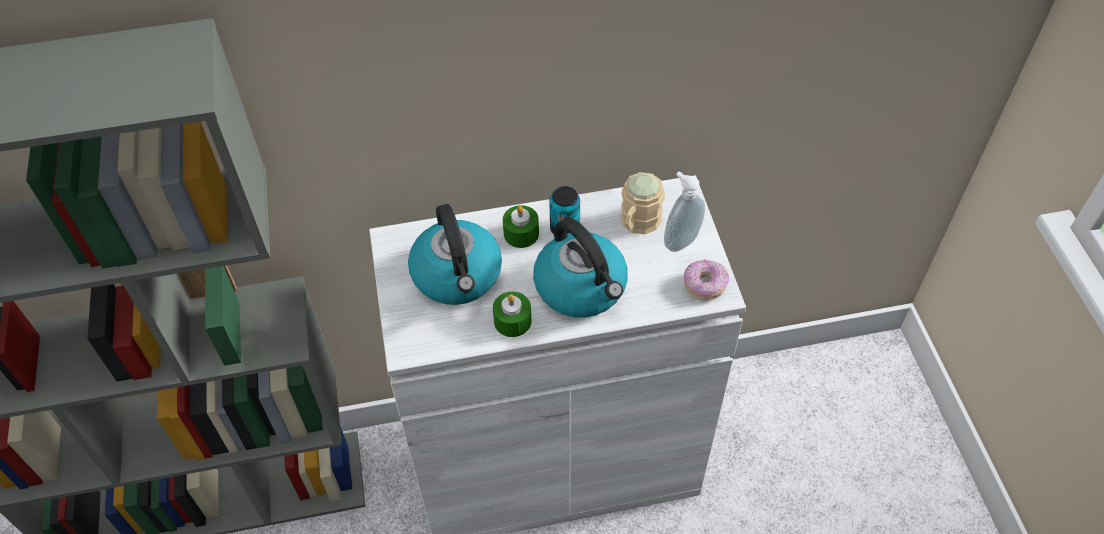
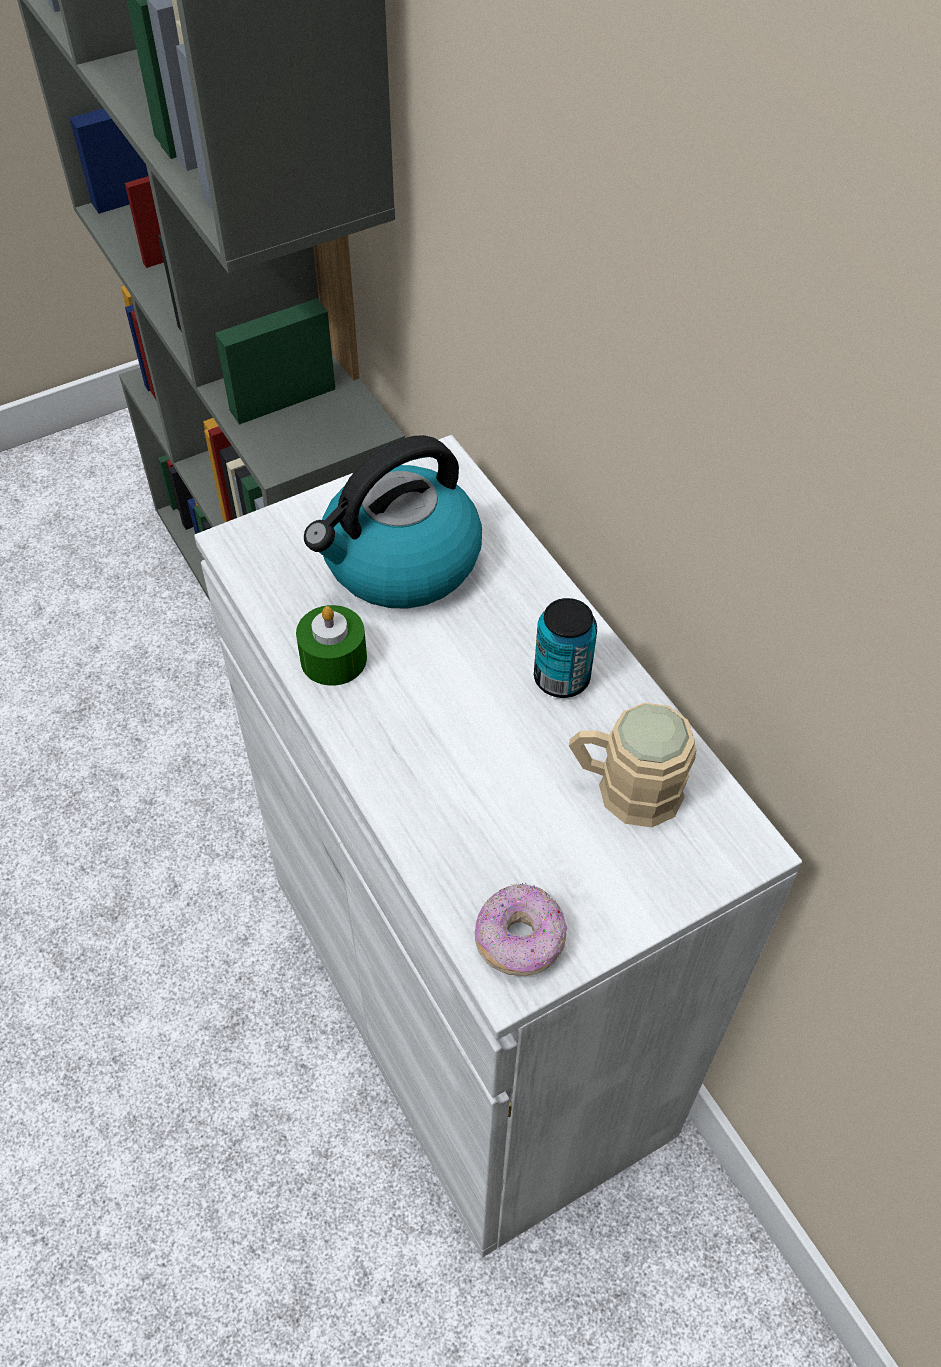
camera: 70 degrees right, 0 degrees up
green candle [503,205,539,248] -> none
kettle [533,218,628,318] -> none
soap dispenser [664,171,705,252] -> none

